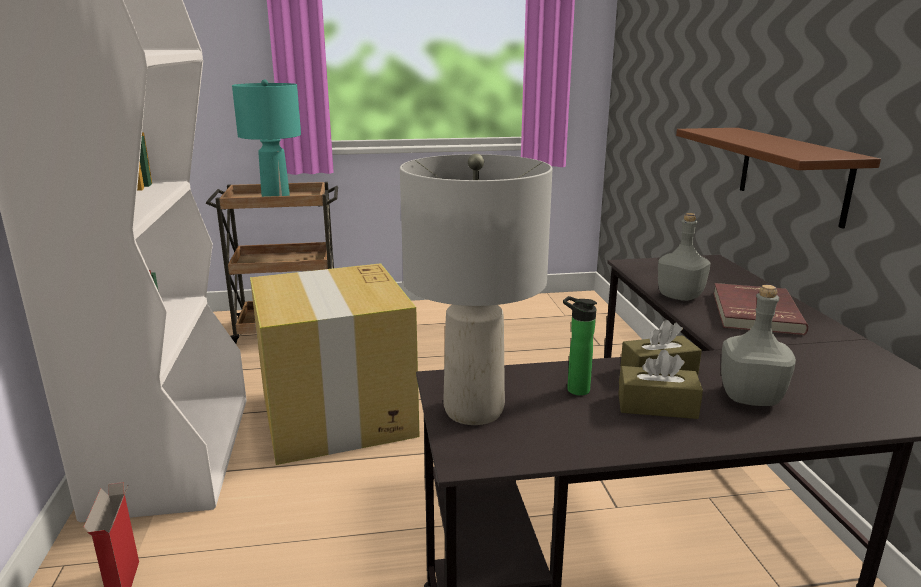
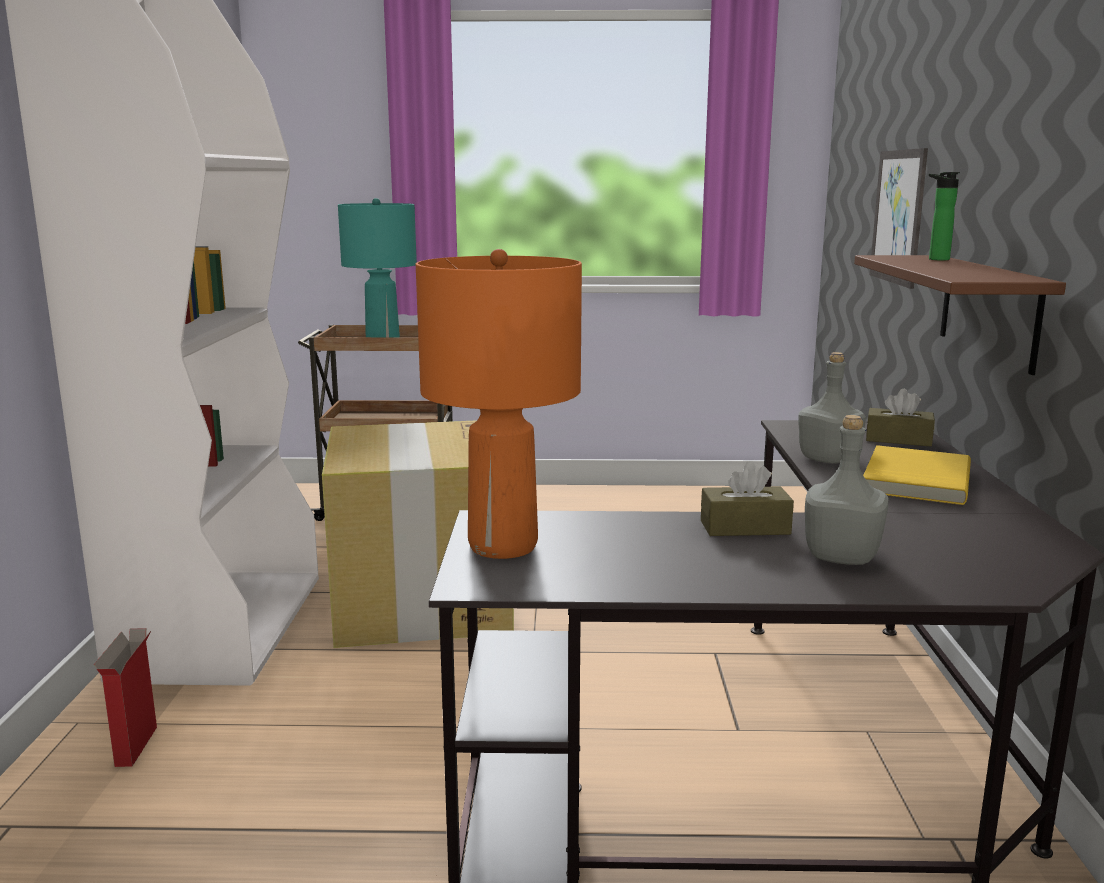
camera: 10 degrees right, 5 degrees down
grey table lamp [400,154,553,425] -> orange table lamp [416,249,582,559]
bottle [563,296,597,396] -> bottle moved to [929,172,960,260]
brown tissue box [618,350,703,419] -> brown tissue box moved to [866,389,935,447]
red book [713,283,808,335] -> yellow book [863,445,971,505]
none -> picture [870,148,928,289]

